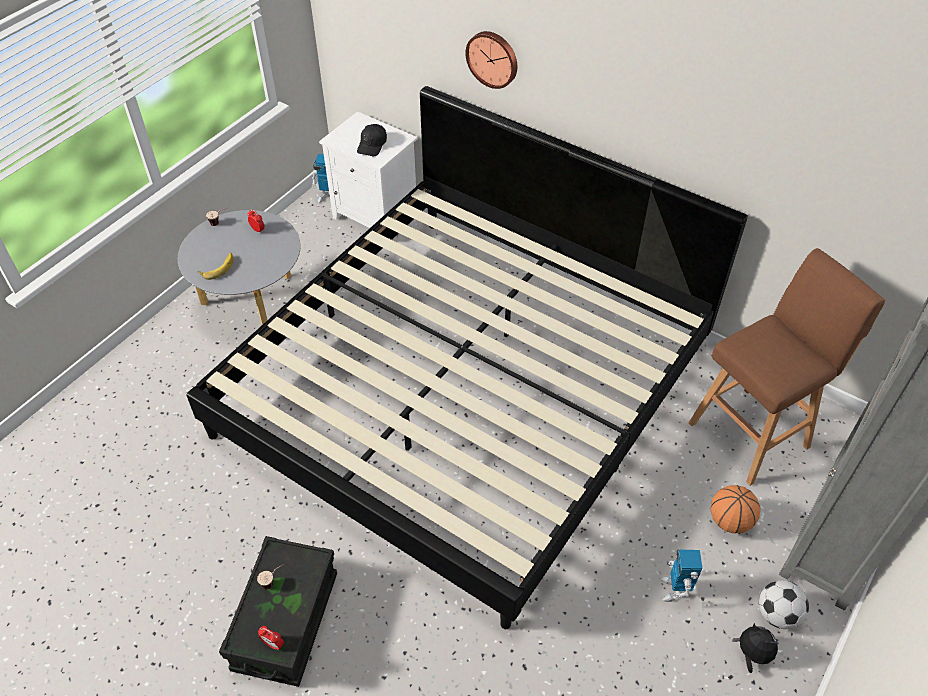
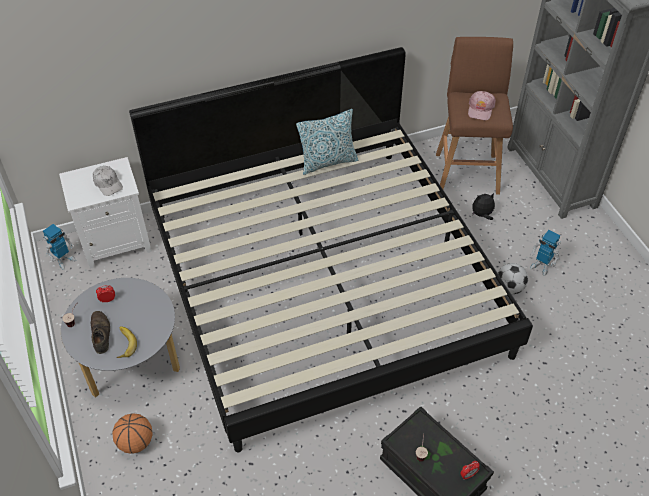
camera: 55 degrees left, 0 degrees up
black cap [357,124,387,156] -> white cap [93,166,123,196]
wall clock [465,31,517,89] -> none
basketball [711,485,760,533] -> basketball moved to [112,413,153,454]
plush toy [733,623,778,673] -> plush toy moved to [472,193,495,220]
football [759,580,809,629] -> football moved to [498,263,528,294]
none -> brown shoe [91,311,110,354]
none -> pillow [296,109,358,175]
none -> pink cap [468,91,496,120]

